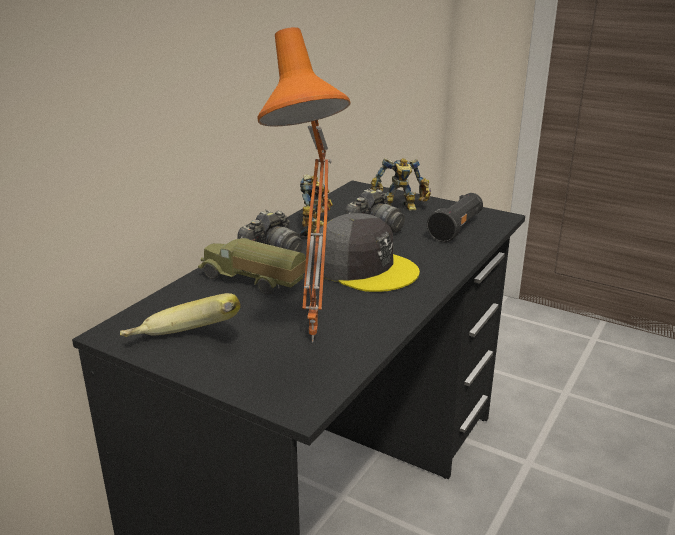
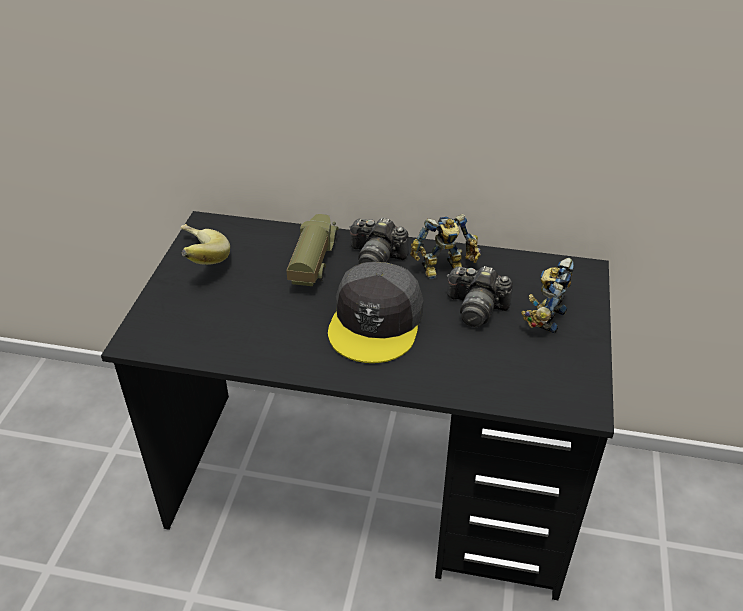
camera: 70 degrees right, 15 degrees up
orange table lamp [257,27,351,343] -> none
toy robot [371,158,431,211] -> toy robot turned 60 degrees clockwise [521,258,574,333]
black flashlight [427,193,483,242] -> none

